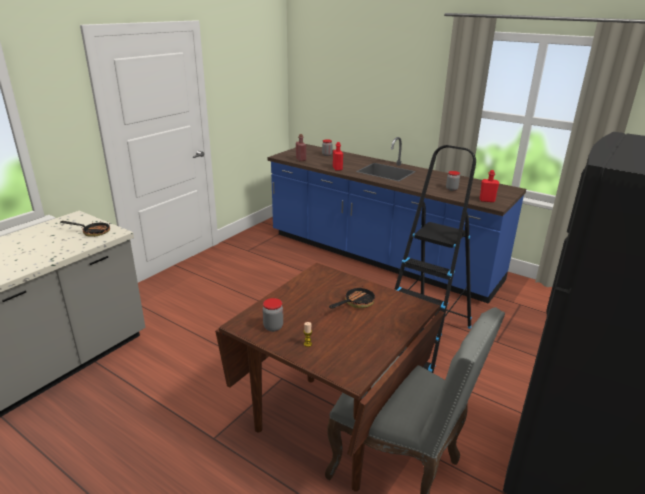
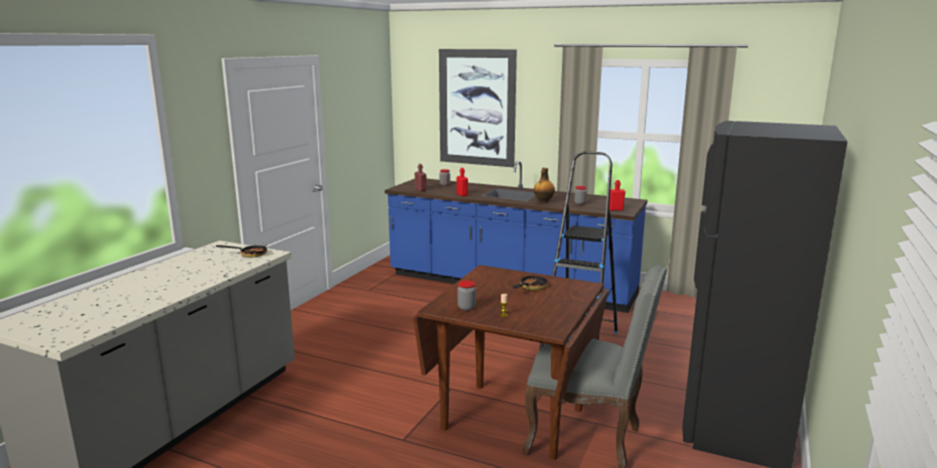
camera: 10 degrees left, 10 degrees down
none -> picture [439,49,517,167]
none -> bottle [534,168,555,203]

